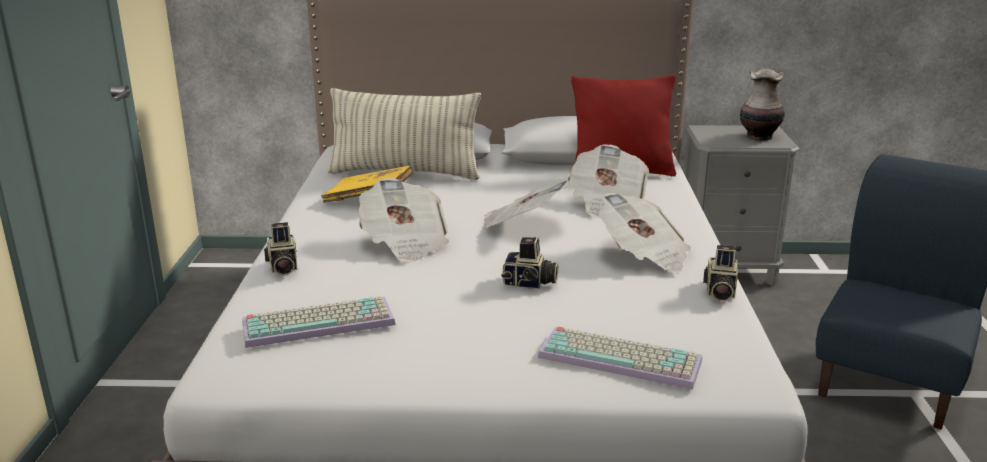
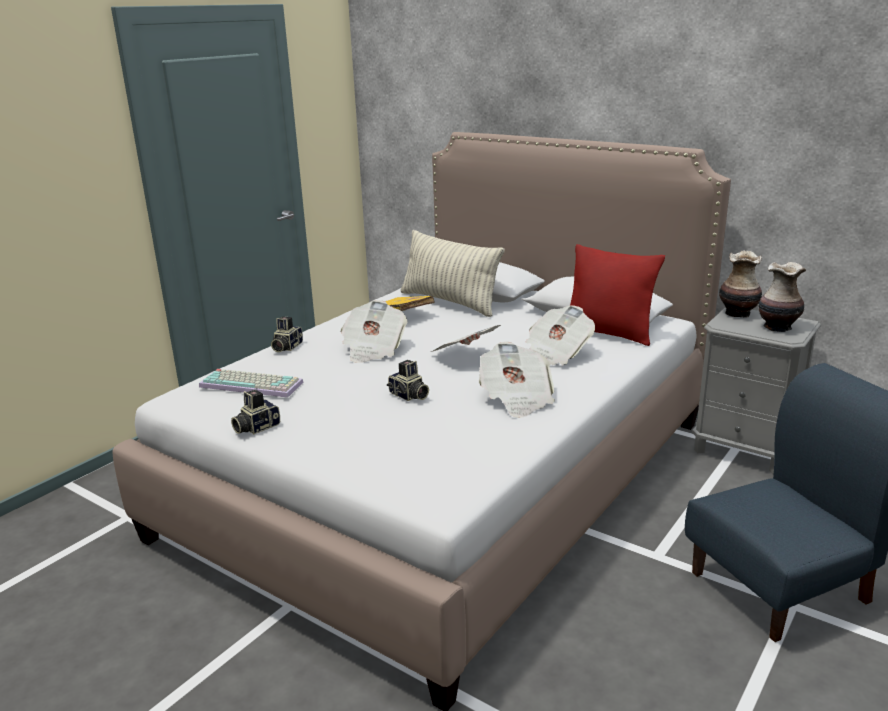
camera: 35 degrees right, 0 degrees up
keyboard [538,327,702,389] -> none
camera [703,245,738,302] -> camera moved to [231,390,280,434]
none -> vase [719,250,762,318]

